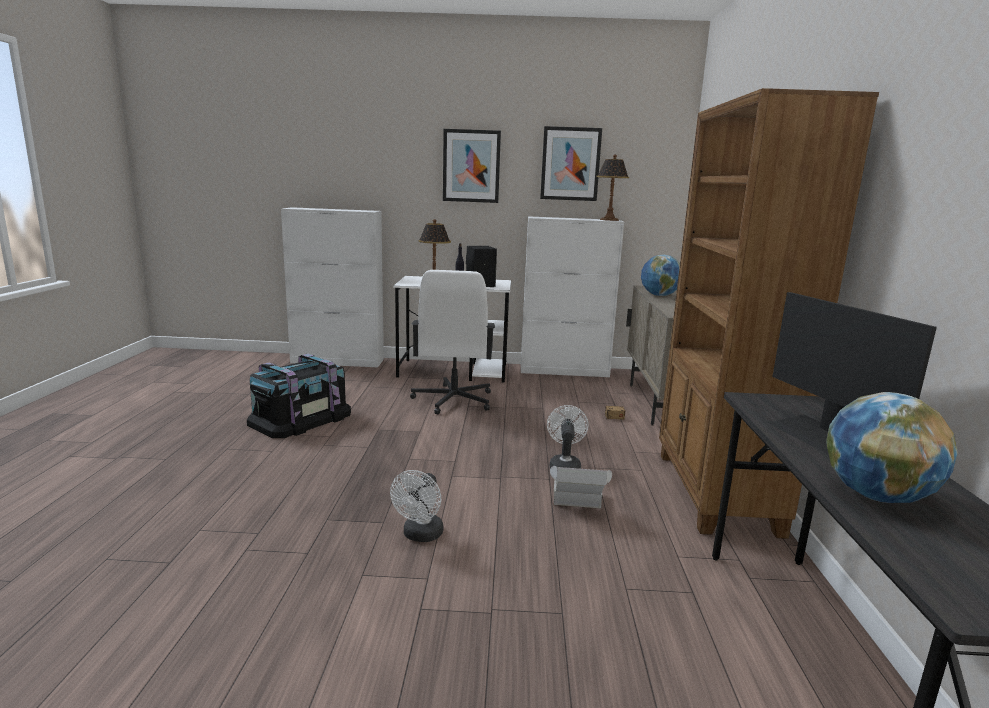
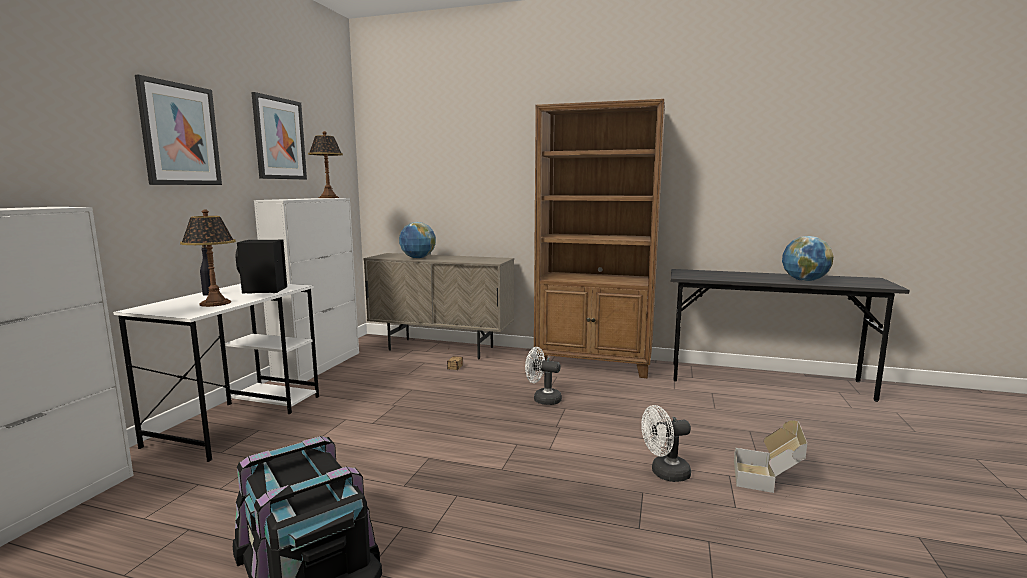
camera: 75 degrees left, 5 degrees down
white fan [390,470,443,542] -> white fan turned 135 degrees clockwise [641,405,691,482]
white office chair [410,270,495,415] -> none
cardboard box [550,466,612,508] -> cardboard box moved to [734,420,807,493]
monitor [766,292,937,455] -> none

